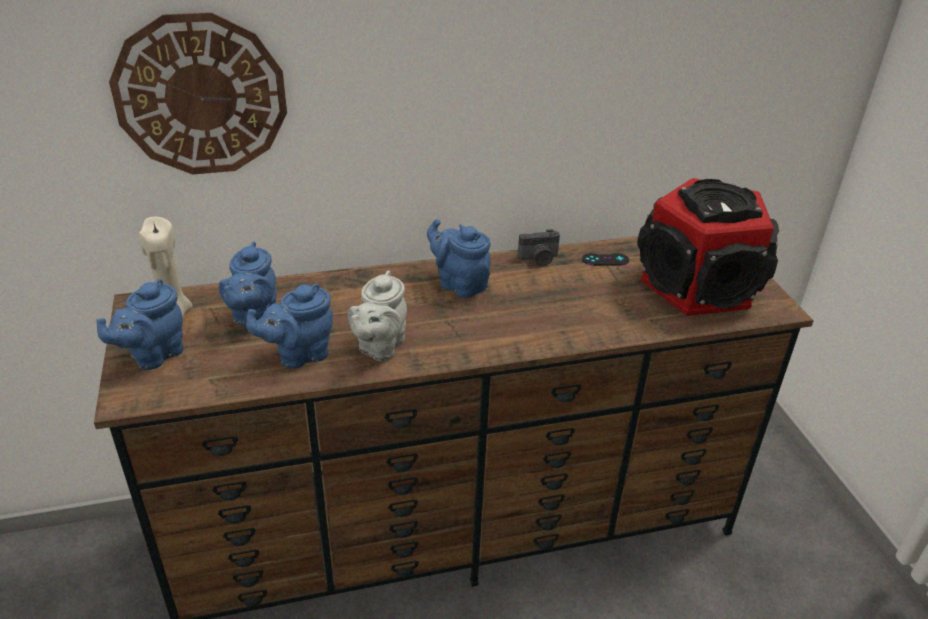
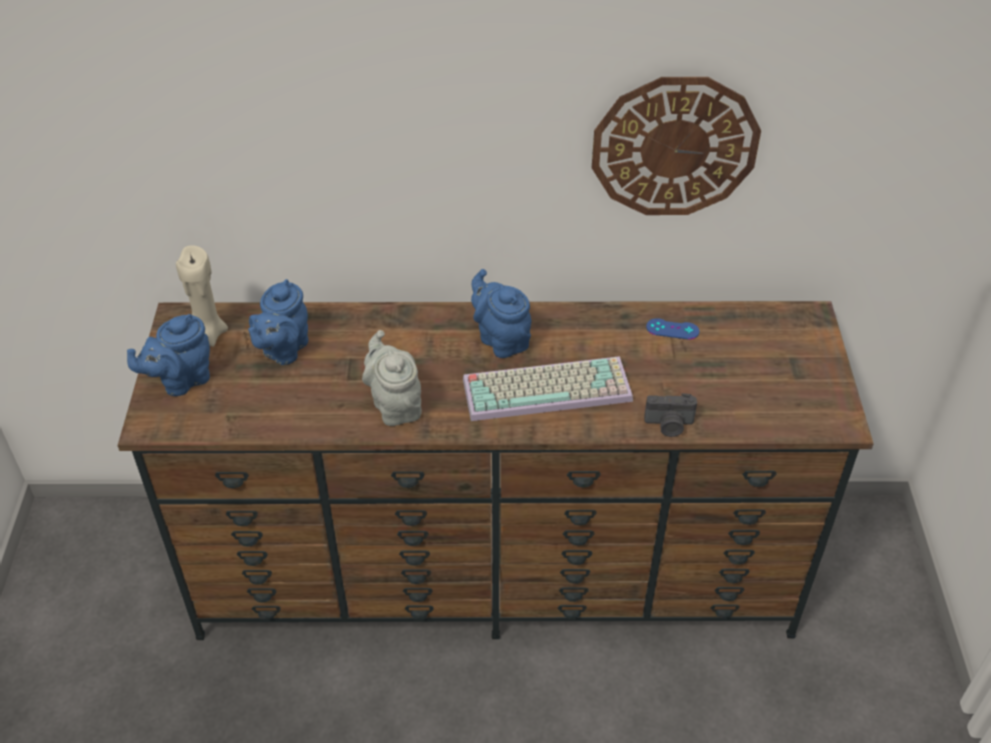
camera: 15 degrees right, 10 degrees up
wall clock [109,12,287,175] -> wall clock moved to [592,77,761,215]
blue teapot [246,284,333,369] -> none
grey teapot [348,270,407,361] -> grey teapot turned 120 degrees clockwise [362,330,422,426]
camera [518,229,560,266] -> camera moved to [644,393,697,437]
black game controller [582,253,629,266] -> blue game controller [646,318,699,339]
speaker [637,178,779,316] -> none
none -> keyboard [463,356,633,421]

